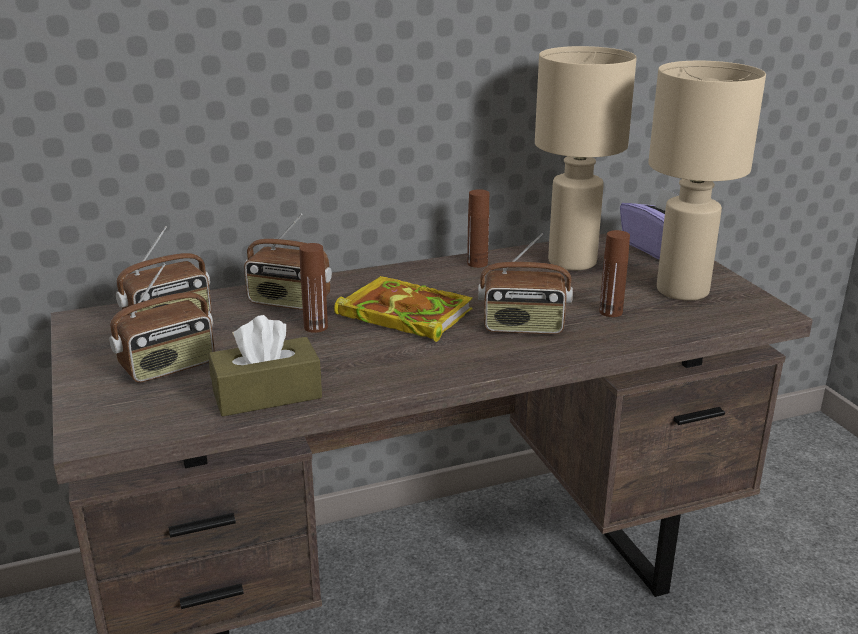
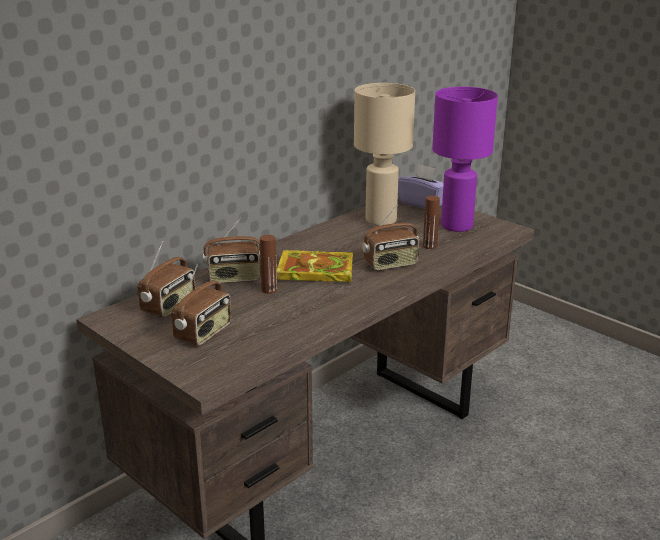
camera: 25 degrees left, 0 degrees up
brown tissue box [209,315,322,417] -> none
brown bottle [467,189,489,268] -> none
beige table lamp [648,61,766,301] -> purple table lamp [432,87,498,232]

